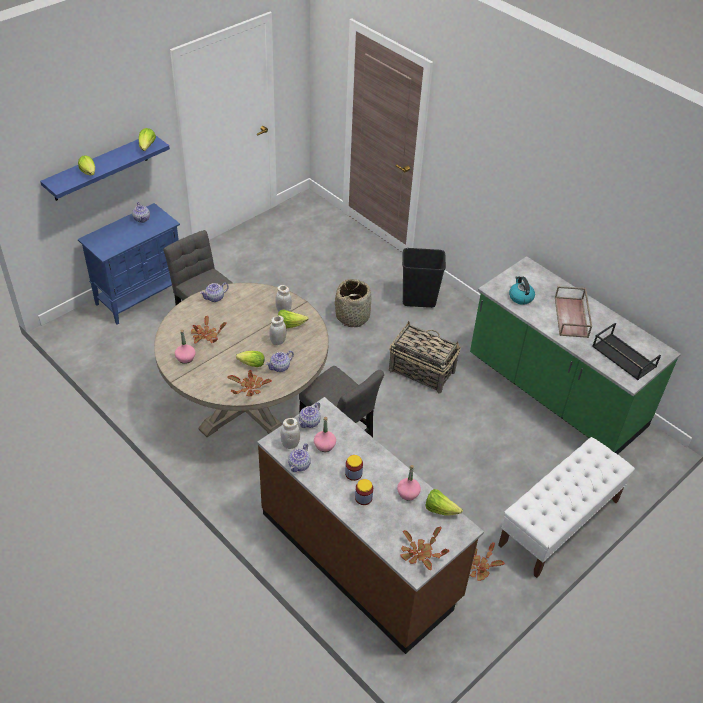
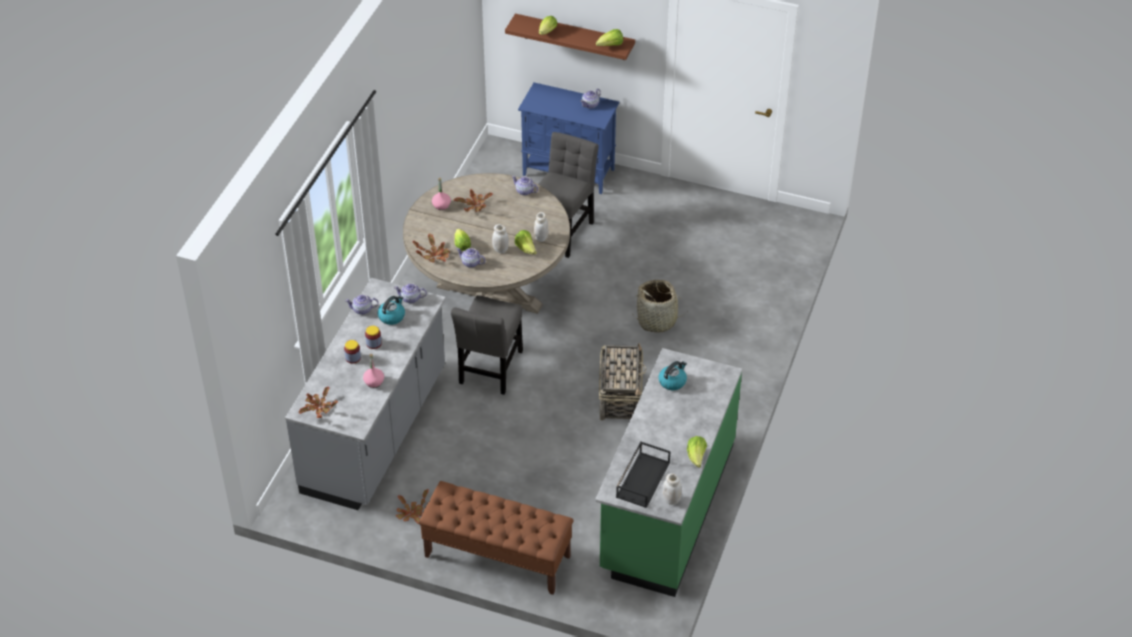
camera: 65 degrees right, 0 degrees up
blue shelf [40,136,170,201] -> brown shelf [505,14,635,60]
brown counter [257,397,484,654] -> grey counter [285,278,446,510]
white jar [281,418,300,449] -> white jar moved to [663,473,681,505]
pink bottle [314,417,336,452] -> kettle [378,296,405,325]
black trash can [402,248,446,308] -> none
lettuce [425,489,463,516] -> lettuce moved to [687,436,707,468]
white bench [498,437,635,578] -> brown bench [419,481,574,595]
brown tray [555,286,592,338] -> none

